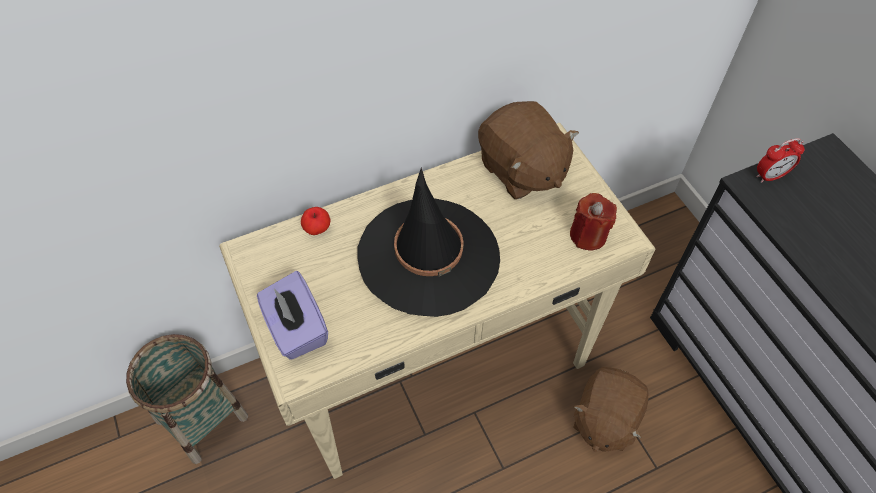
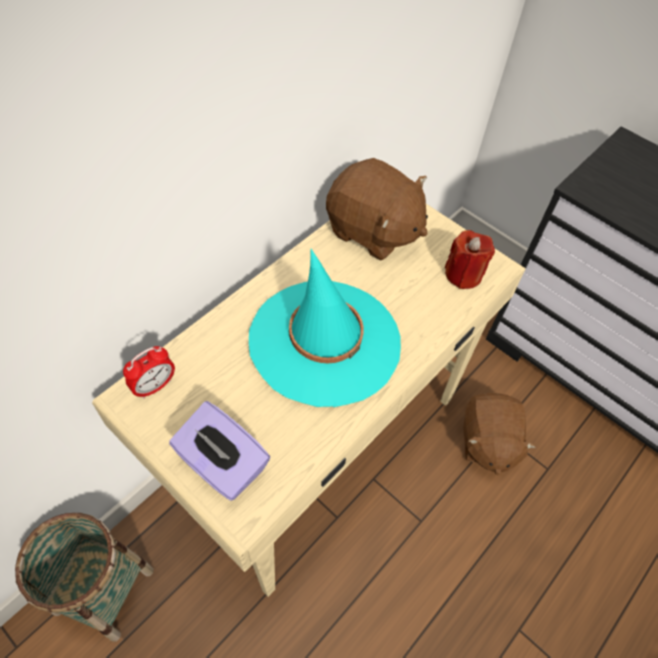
camera: 25 degrees left, 0 degrees up
apple [301,207,331,235] -> none
black hat [357,168,500,317] -> turquoise hat [249,249,401,407]
alarm clock [756,138,805,183] -> alarm clock moved to [123,346,175,399]

